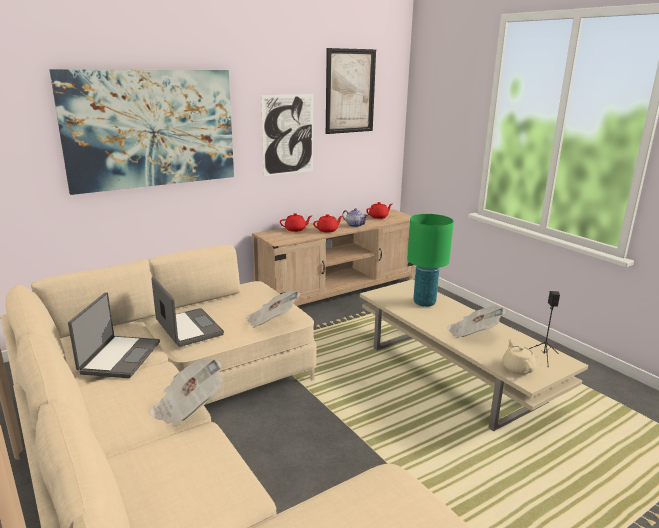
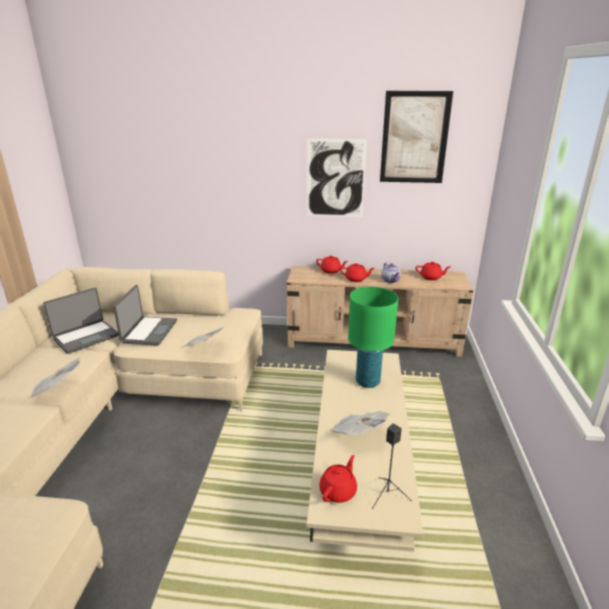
camera: 40 degrees right, 5 degrees up
picture [49,69,234,195] -> none
beige teapot [502,338,536,375] -> red teapot [319,455,357,503]

